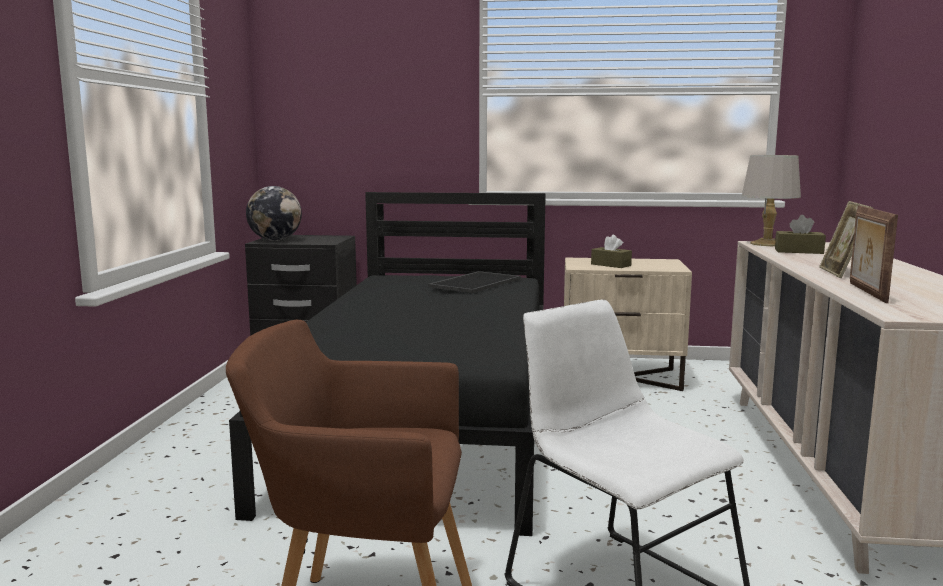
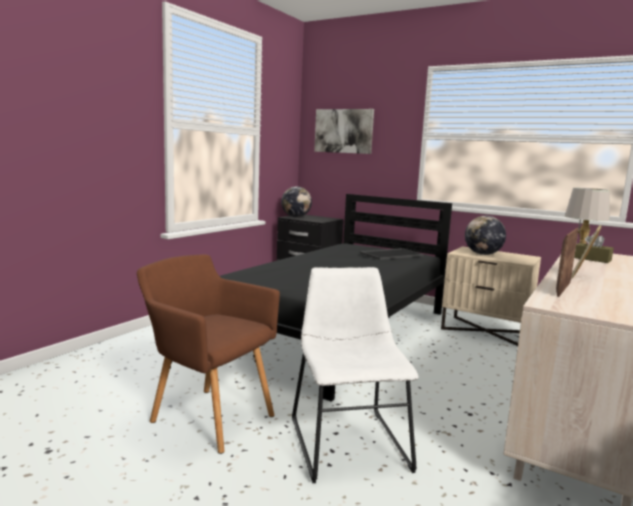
camera: 25 degrees right, 0 degrees up
brown tissue box [591,235,632,268] -> globe [465,216,506,255]
none -> picture [314,109,374,154]

